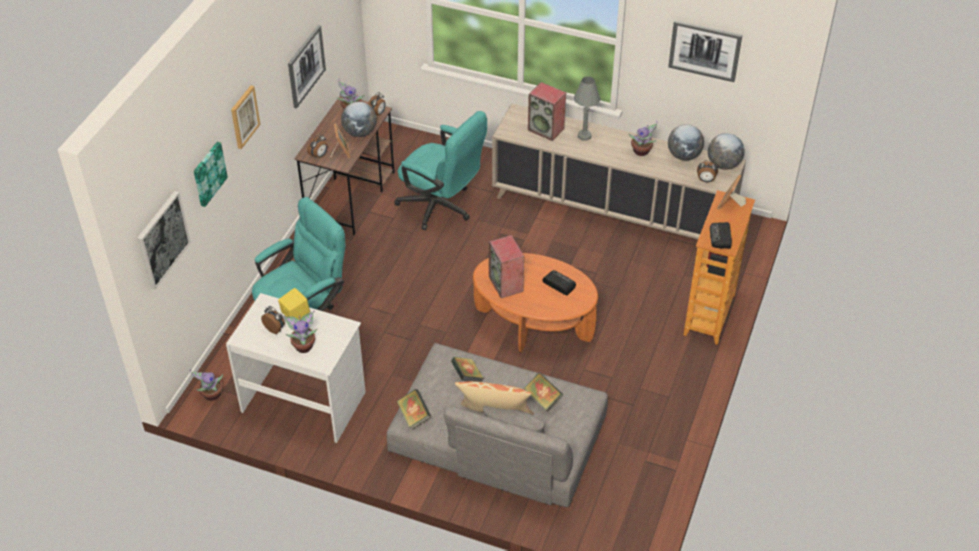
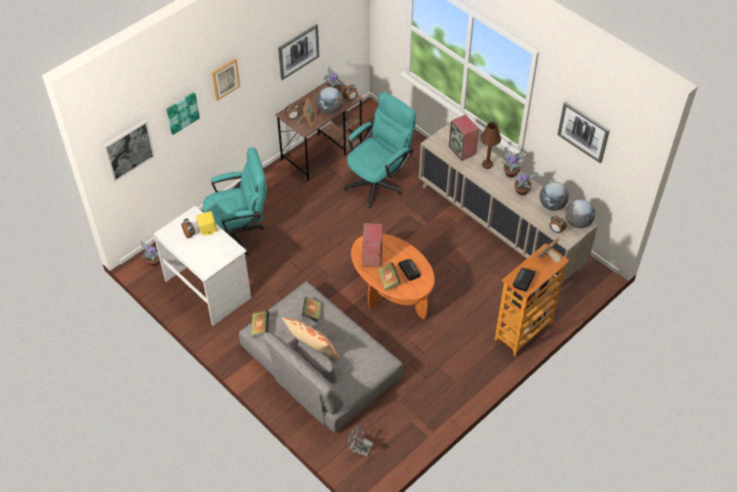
camera: 25 degrees right, 5 degrees up
potted plant [283,311,318,353] -> potted plant moved to [502,149,525,178]
turquoise office chair [395,111,487,230] -> turquoise office chair turned 105 degrees counterclockwise [344,91,416,208]
book [524,372,563,411] -> book moved to [377,262,401,290]
grey table lamp [574,76,600,141] -> brown table lamp [480,122,501,169]
none -> grey fan [347,425,373,457]

